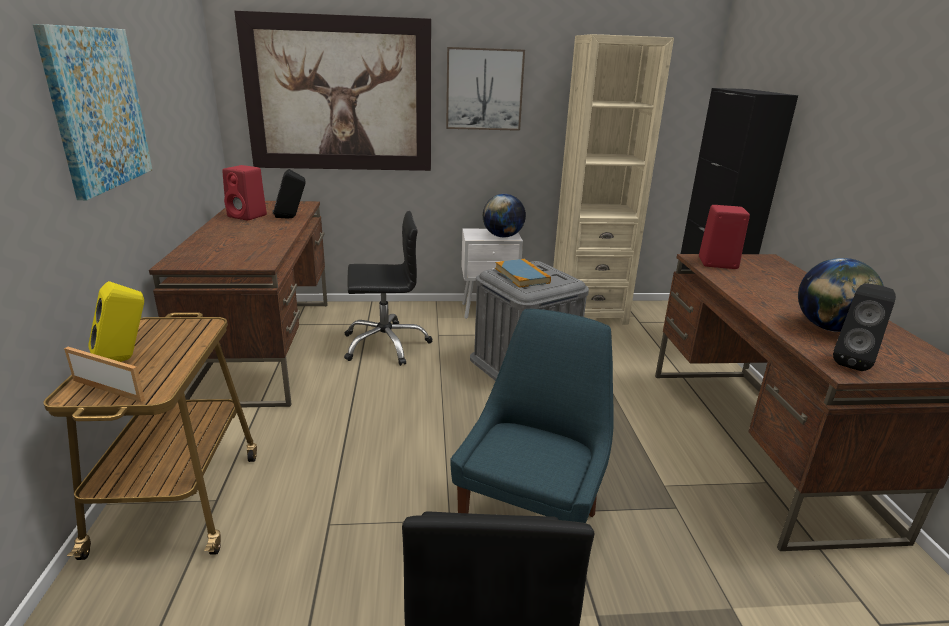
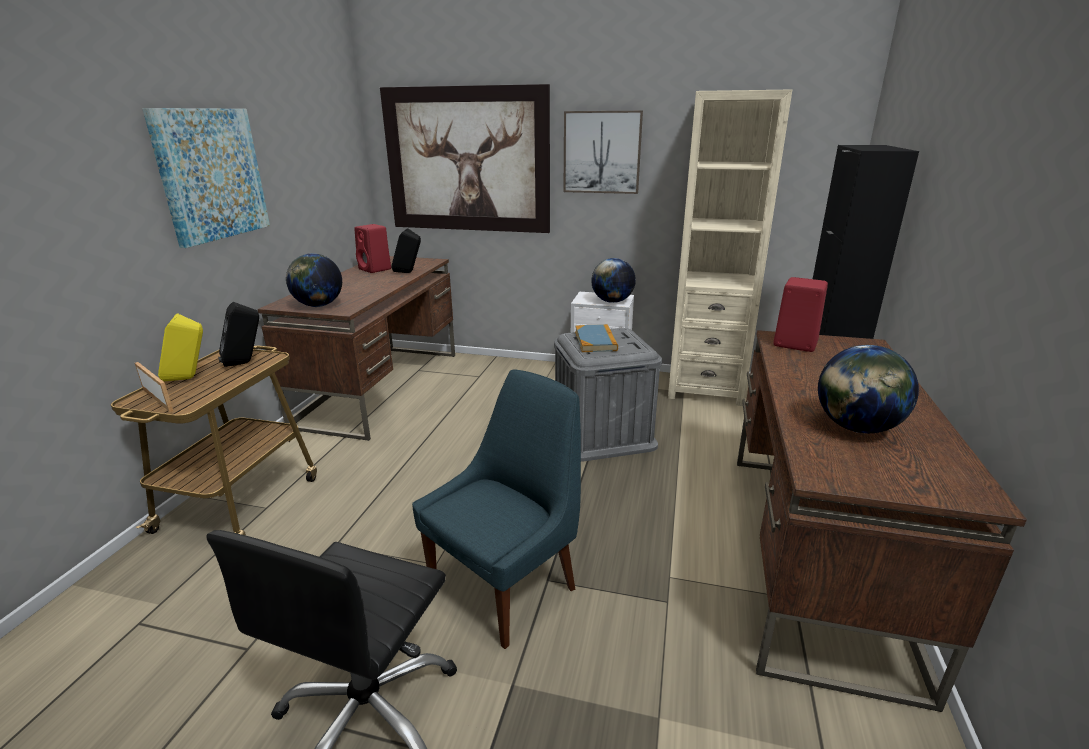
camera: 20 degrees right, 0 degrees up
black office chair [344,211,432,366] -> none
black speaker [833,283,896,371] -> black speaker moved to [218,302,259,367]
none -> globe [286,253,342,307]

